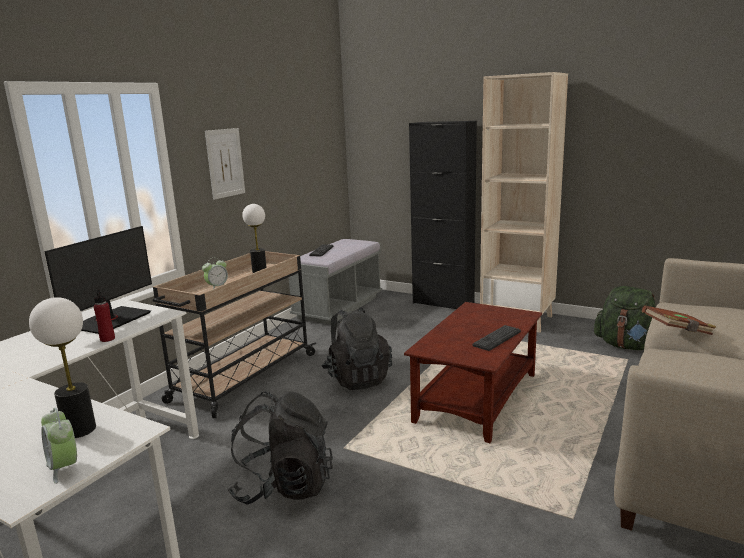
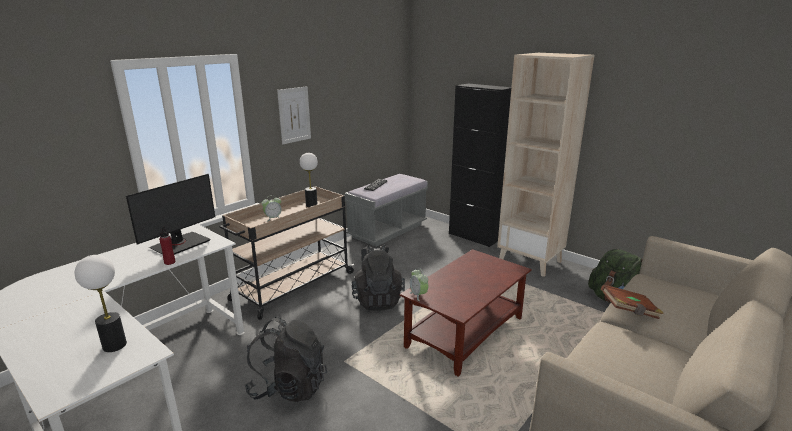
camera: 10 degrees right, 5 degrees up
alarm clock [41,408,77,484] -> alarm clock moved to [409,268,428,301]
keyboard [472,325,521,351] -> none

